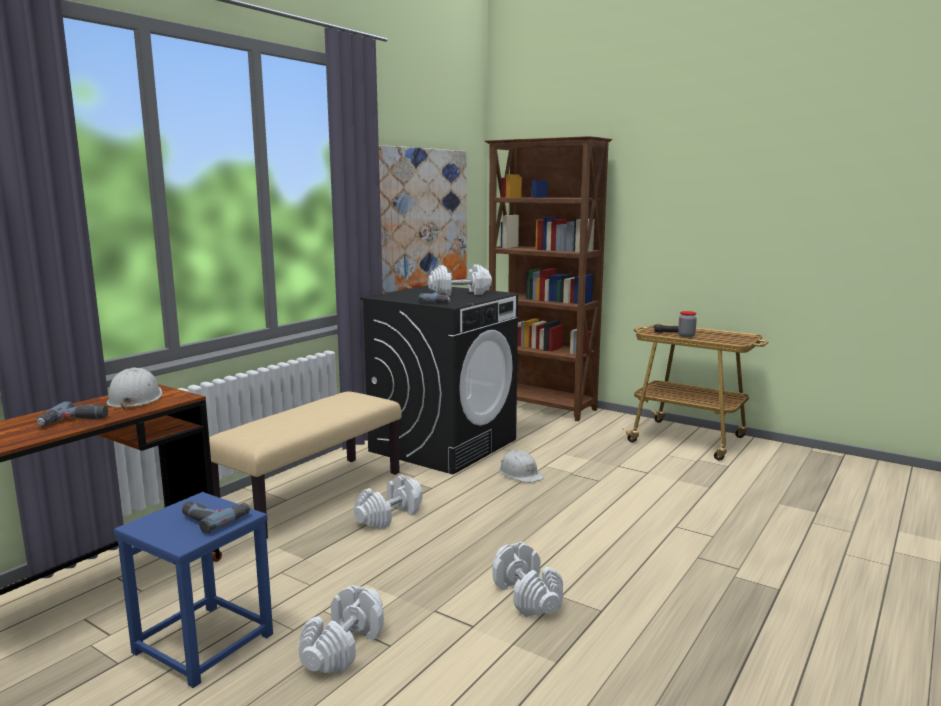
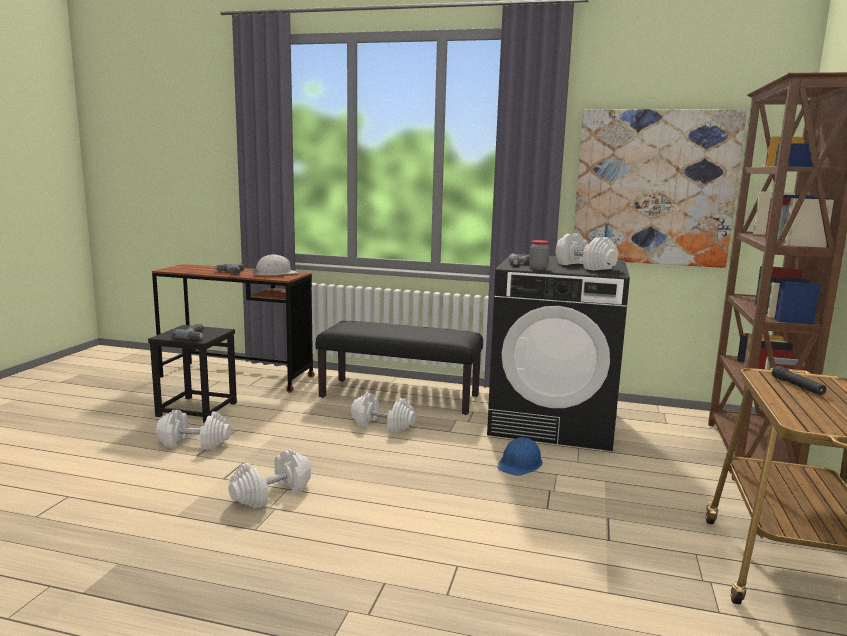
camera: 70 degrees right, 0 degrees up
blue stool [114,492,273,688] -> black stool [148,325,237,422]
beige bench [209,391,401,539] -> black bench [316,321,483,415]
white hard hat [499,450,544,483] -> blue hard hat [497,437,543,476]
jar [678,311,697,337] -> jar moved to [529,240,549,270]

